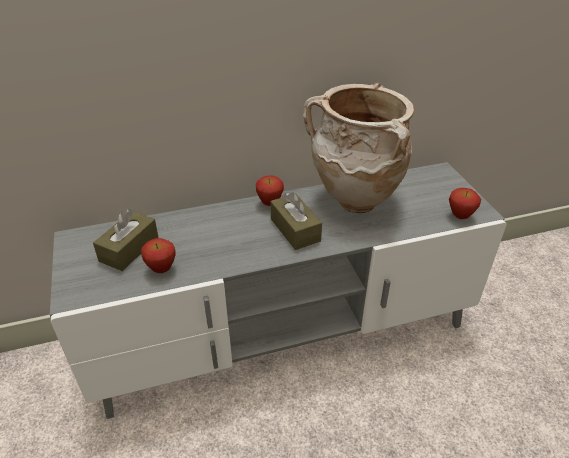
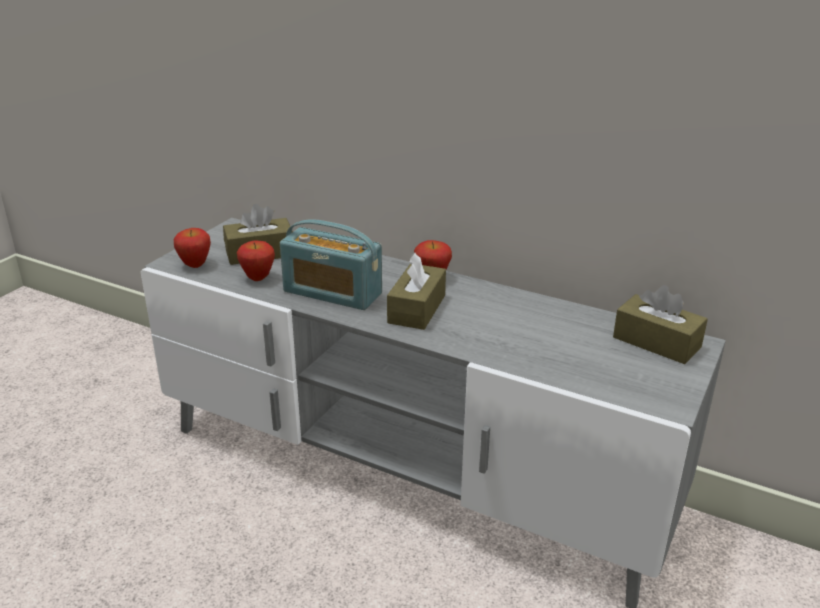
camera: 45 degrees right, 10 degrees down
beige vase [303,83,414,213] -> none
apple [449,188,481,219] -> apple moved to [174,228,211,268]
none -> radio [280,219,382,310]
none -> brown tissue box [613,285,708,364]

